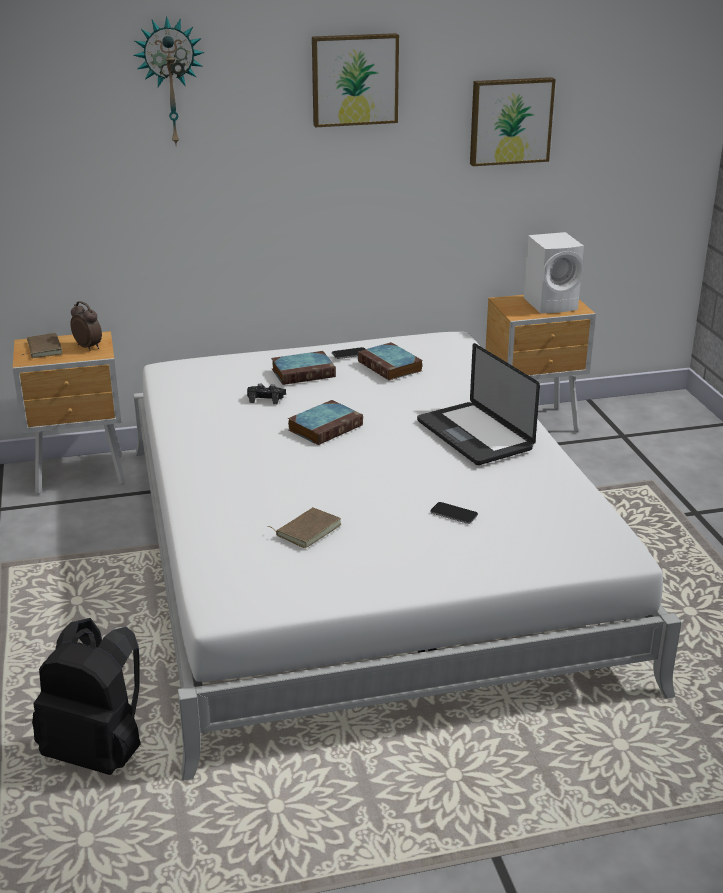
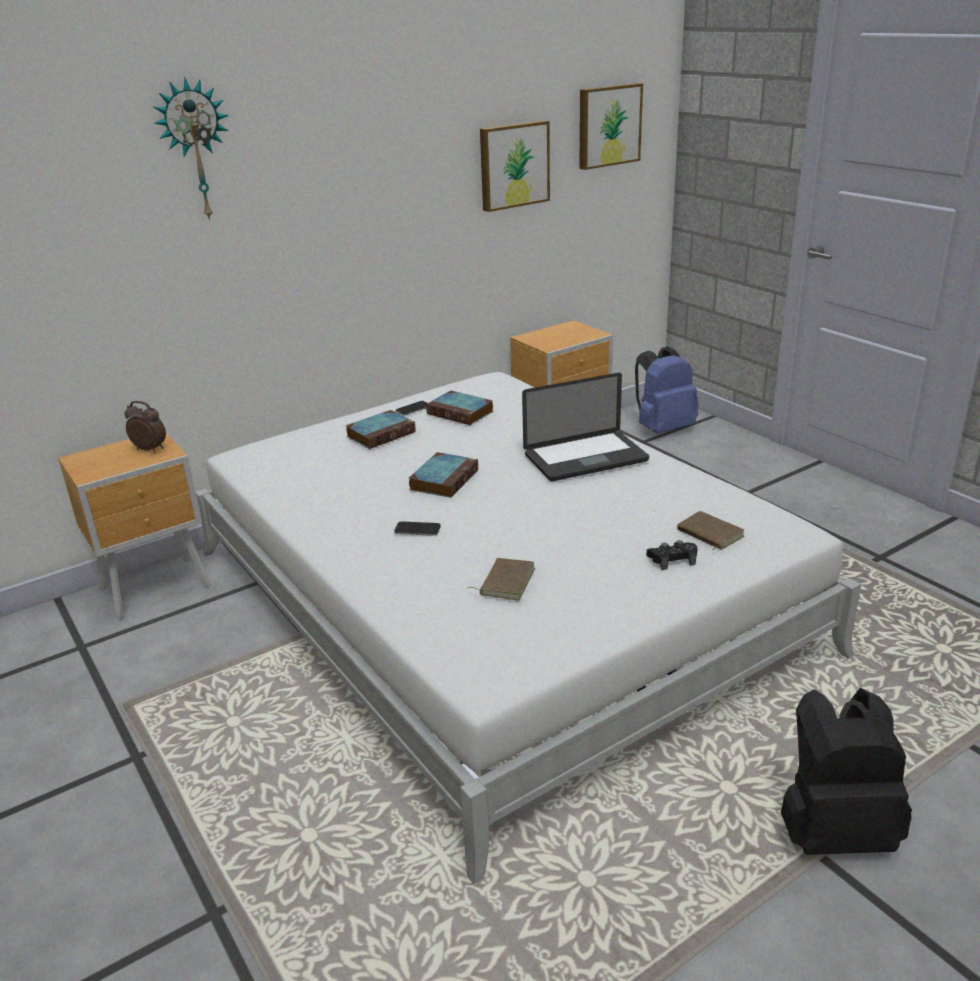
camera: 20 degrees left, 0 degrees up
brown book [22,333,63,358] -> brown book moved to [677,511,744,550]
black backpack [32,618,141,775] -> black backpack moved to [781,688,912,855]
black game controller [247,384,286,404] -> black game controller moved to [646,540,698,570]
picture [312,33,399,127] -> picture moved to [579,83,643,170]
laptop [417,343,540,465] -> laptop turned 60 degrees counterclockwise [522,373,649,481]
phone [430,502,478,524] -> phone moved to [394,522,441,536]
white speaker [524,232,584,313] -> none
none -> blue backpack [635,346,698,434]

